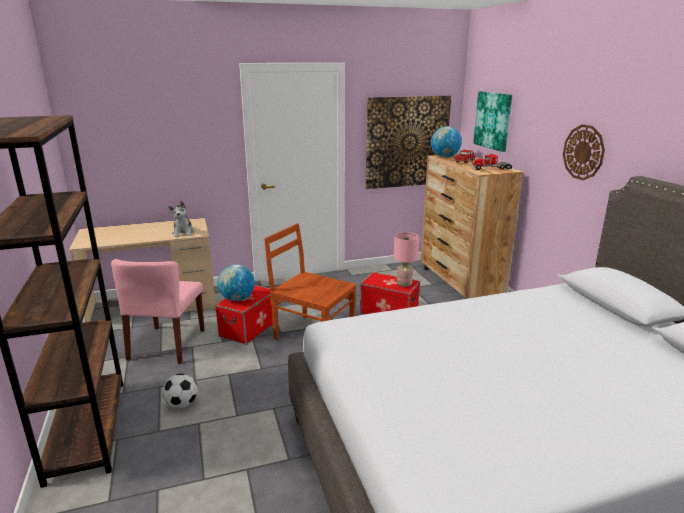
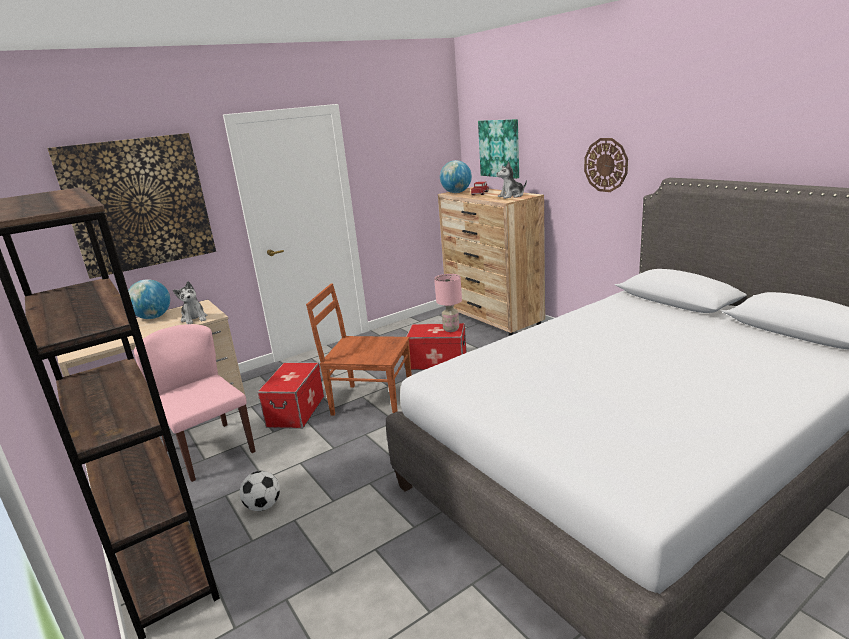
camera: 15 degrees left, 0 degrees up
pink chair [111,259,205,364] -> pink chair turned 150 degrees clockwise [134,324,256,482]
globe [217,265,255,301] -> globe moved to [128,279,170,319]
picture [366,96,451,189] -> picture moved to [47,133,216,279]
toy truck [471,152,512,170] -> plush toy [497,162,527,199]

